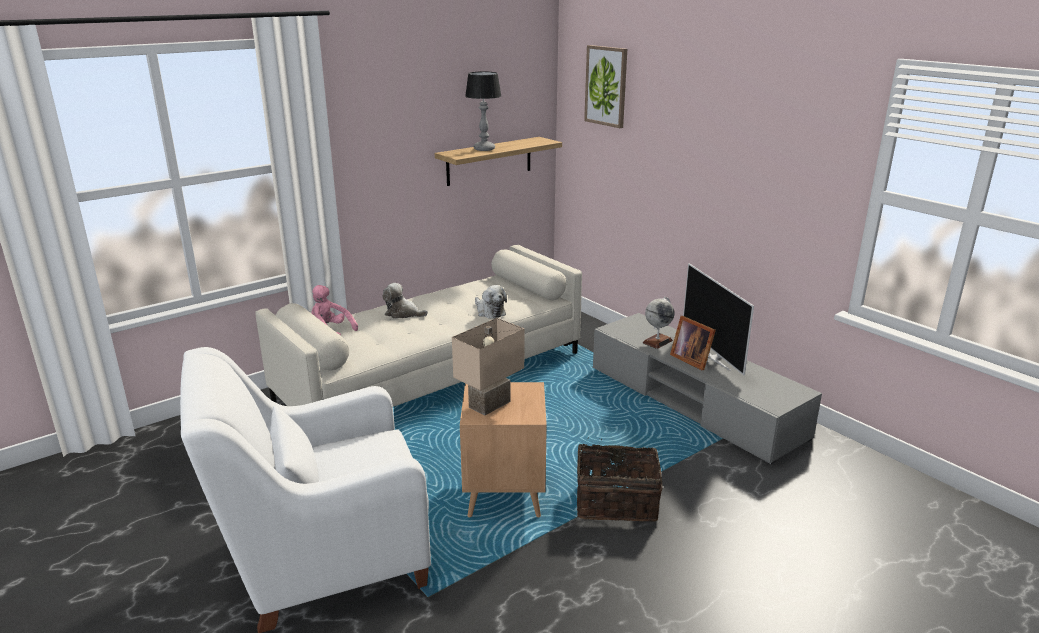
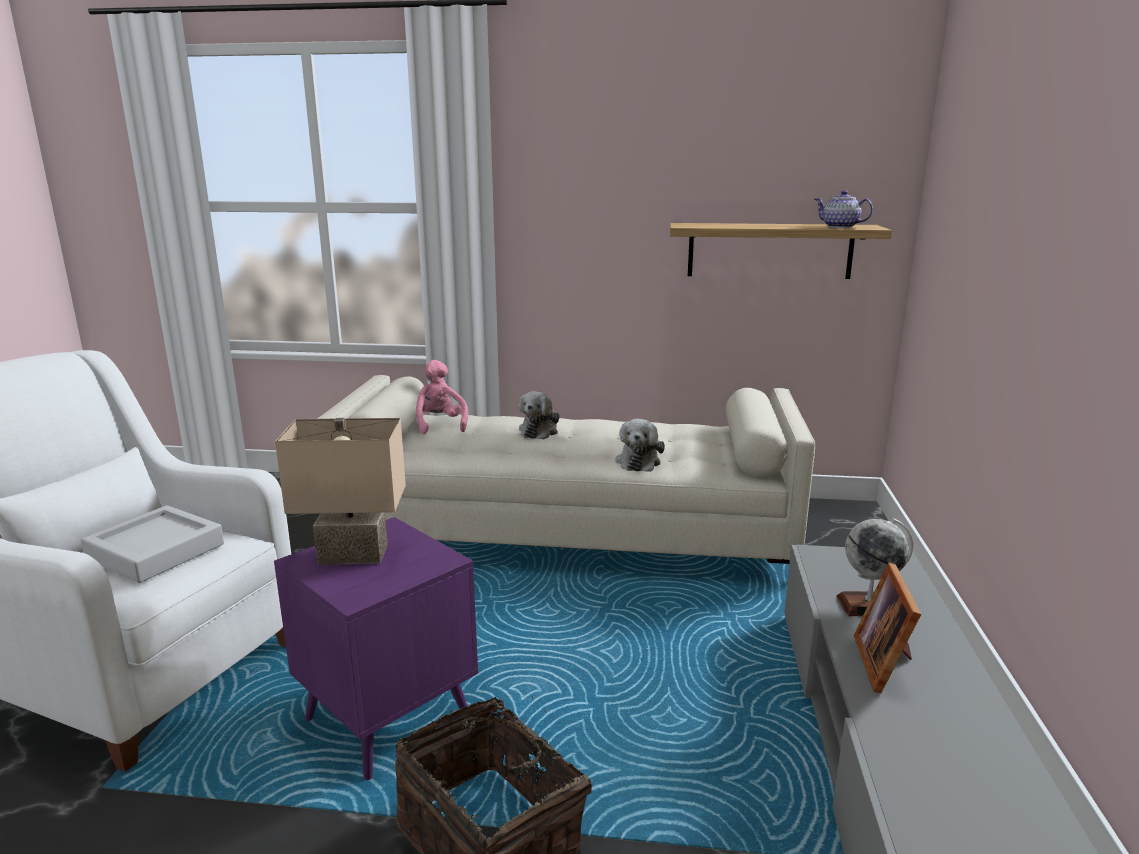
camera: 45 degrees right, 5 degrees down
plush toy [382,283,428,319] -> plush toy turned 135 degrees counterclockwise [519,391,560,439]
brown side table [460,382,547,517] -> purple side table [274,517,478,780]
table lamp [465,71,501,151] -> none
picture [584,45,627,128] -> none
television [683,263,754,375] -> none
none -> grey tray [81,505,224,583]
none -> teapot [815,190,873,228]

